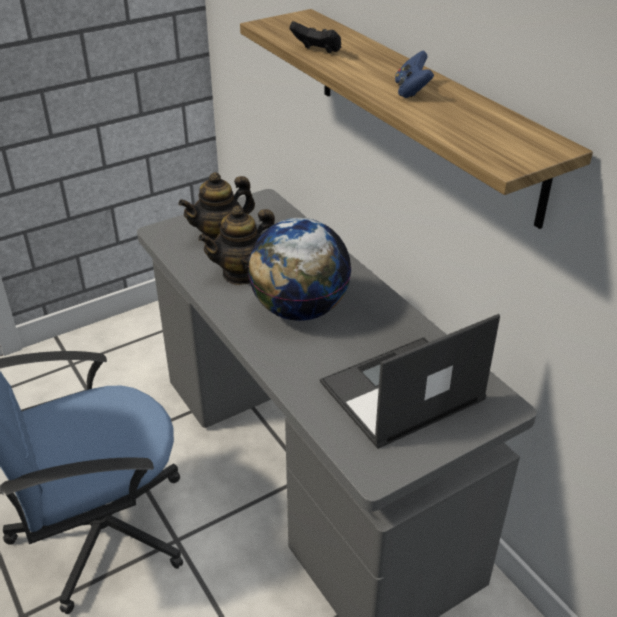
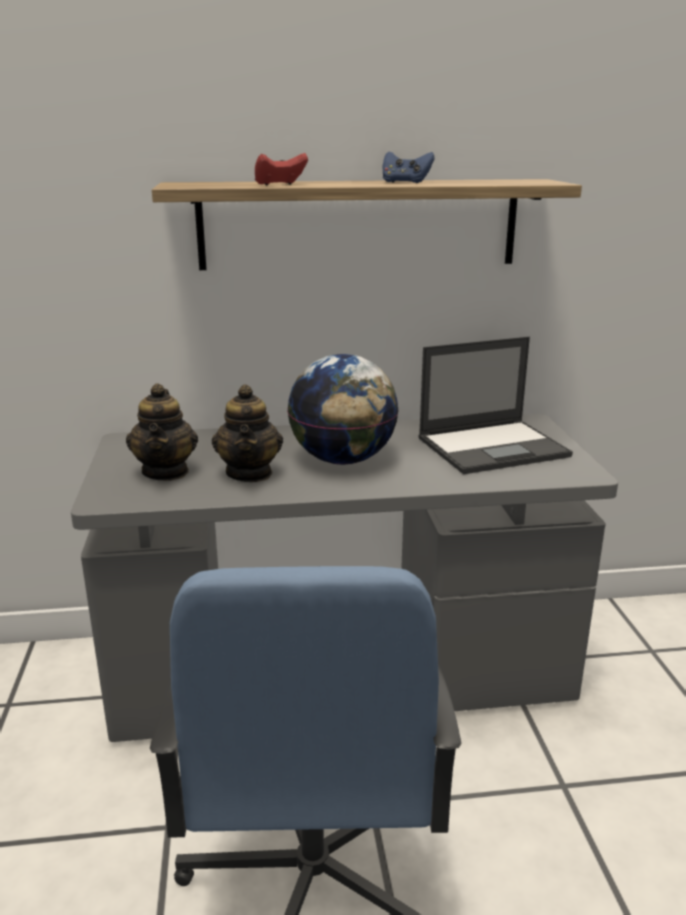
camera: 65 degrees left, 15 degrees down
black game controller [289,21,341,54] -> red game controller [255,153,308,186]
laptop [320,314,500,449] -> laptop turned 105 degrees counterclockwise [418,337,573,474]

